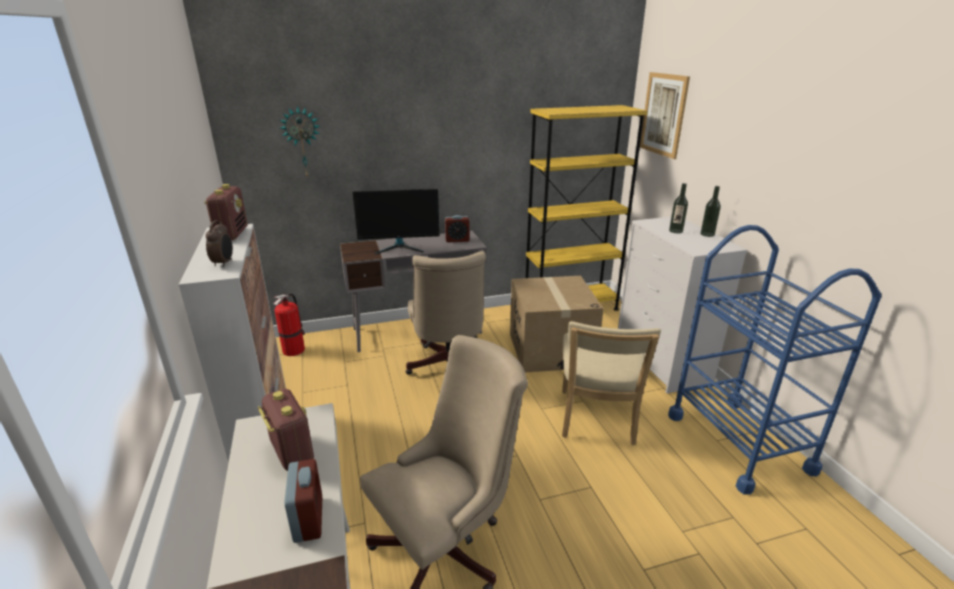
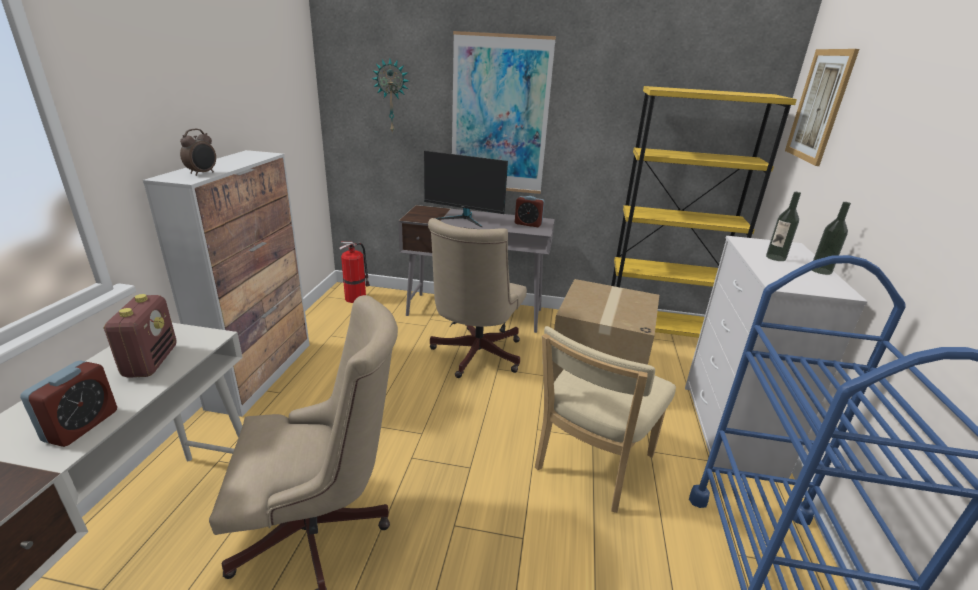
camera: 25 degrees right, 0 degrees up
radio [204,184,248,240] -> none
none -> picture [452,31,556,194]

